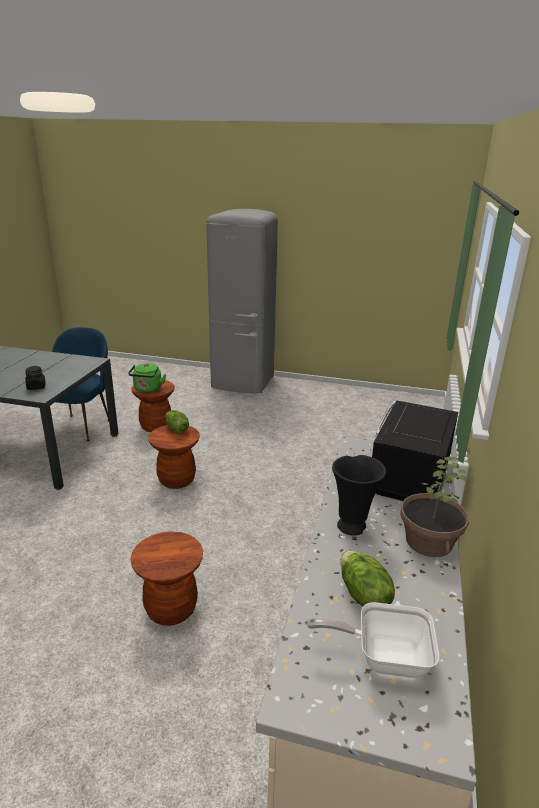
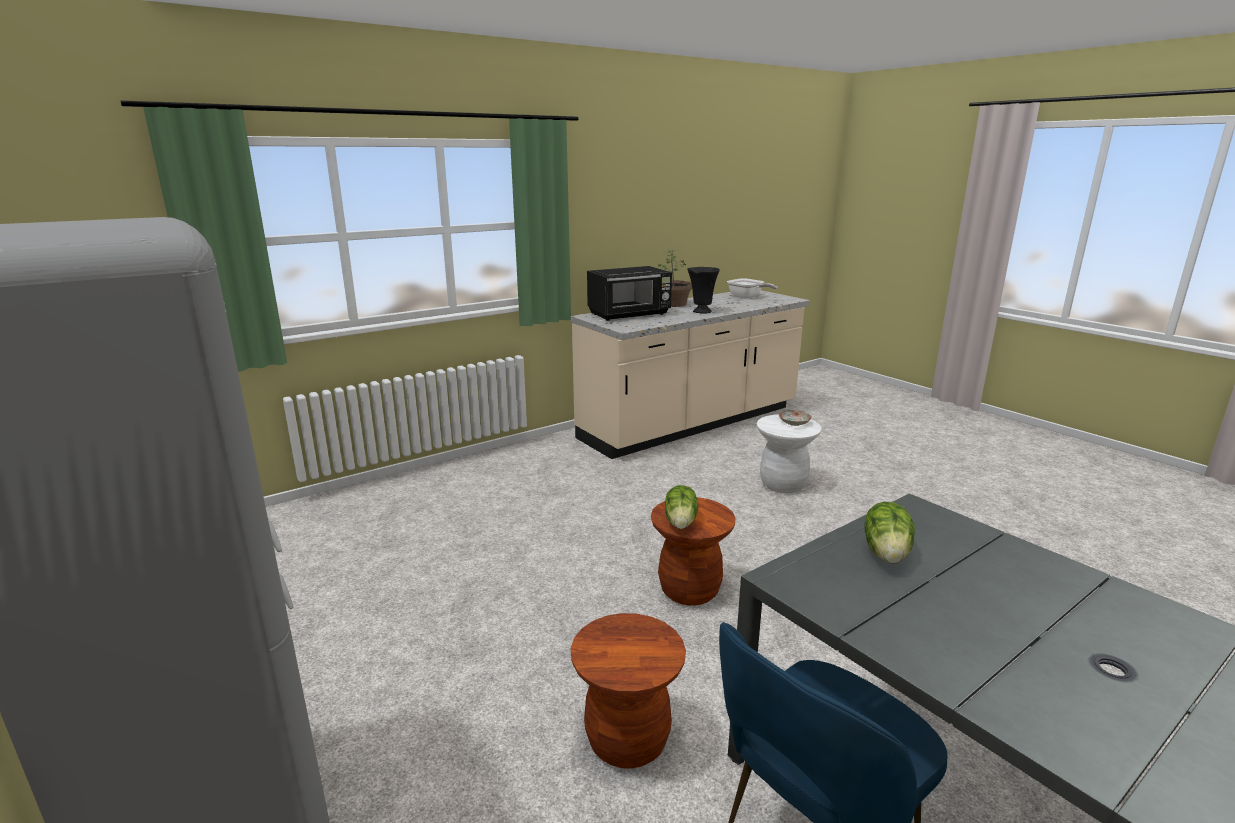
camera: 140 degrees left, 5 degrees down
black jar [25,366,46,390] -> none
green kettle [128,364,166,393] -> none
brown stool [130,531,203,626] -> white stool [757,414,822,493]
lettuce [340,551,395,606] -> lettuce moved to [865,502,915,564]
none -> plate [779,410,812,426]

